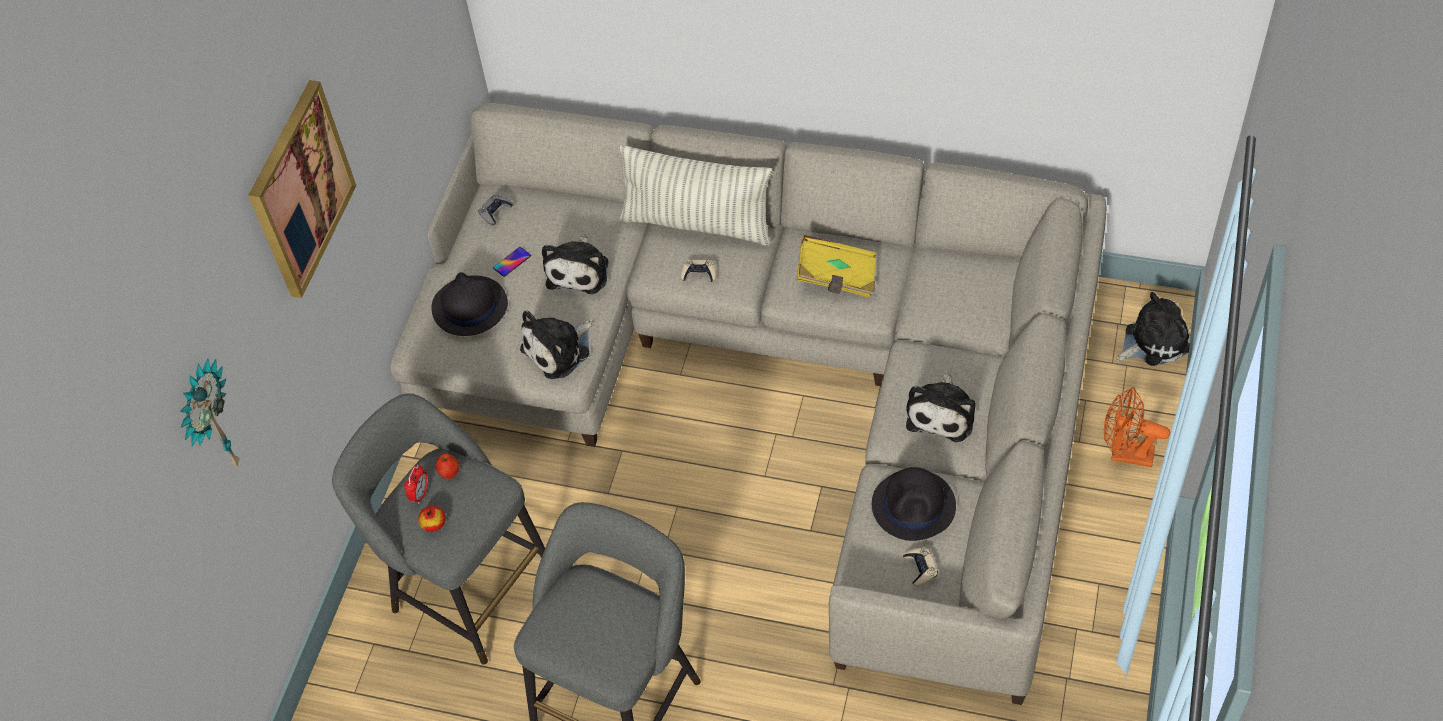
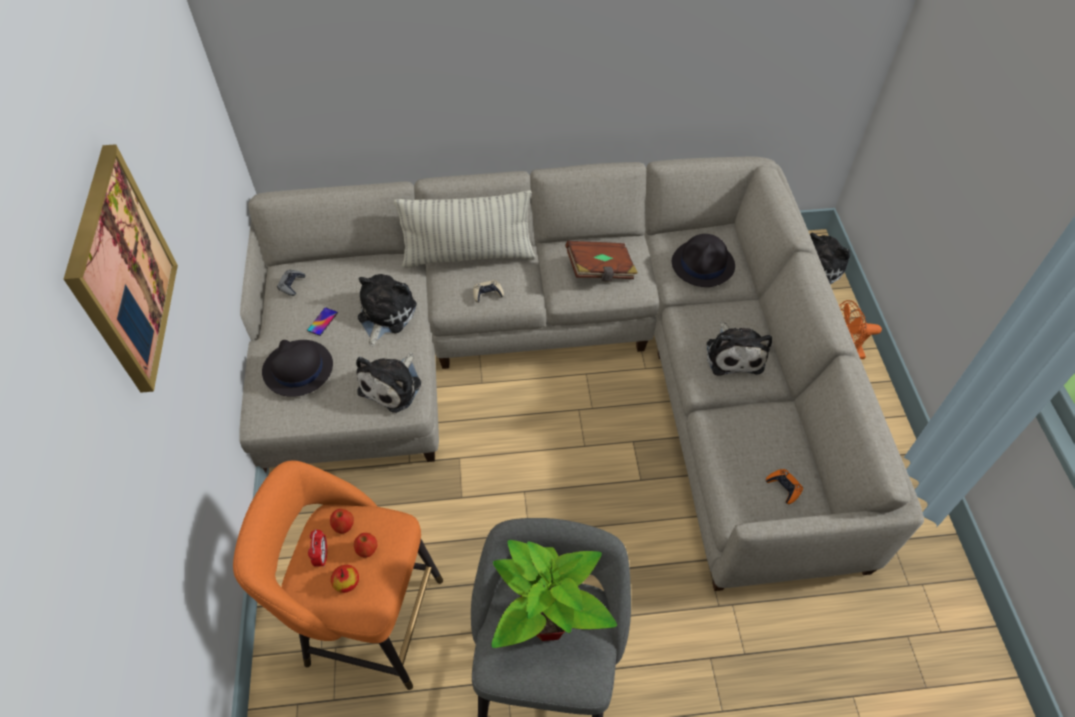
camera: 25 degrees left, 0 degrees up
wall clock [180,358,240,467] -> none
grey stool [332,394,545,664] -> orange stool [233,460,443,690]
plush toy [542,235,608,294] -> plush toy turned 150 degrees counterclockwise [358,274,417,346]
yellow book [797,235,876,298] -> brown book [565,241,638,281]
black hat [872,467,956,541] -> black hat moved to [672,234,735,287]
beige game controller [903,548,938,586] -> orange game controller [766,469,803,504]
none -> apple [354,533,377,558]
none -> potted plant [491,540,617,648]

